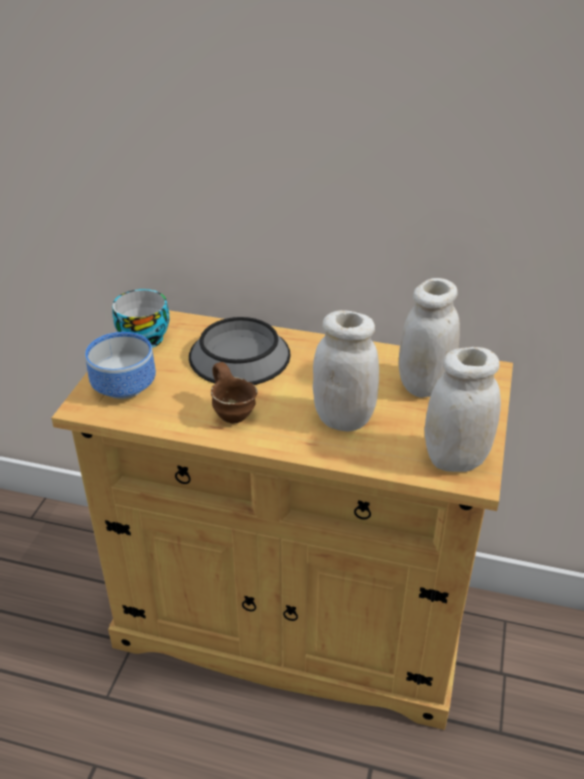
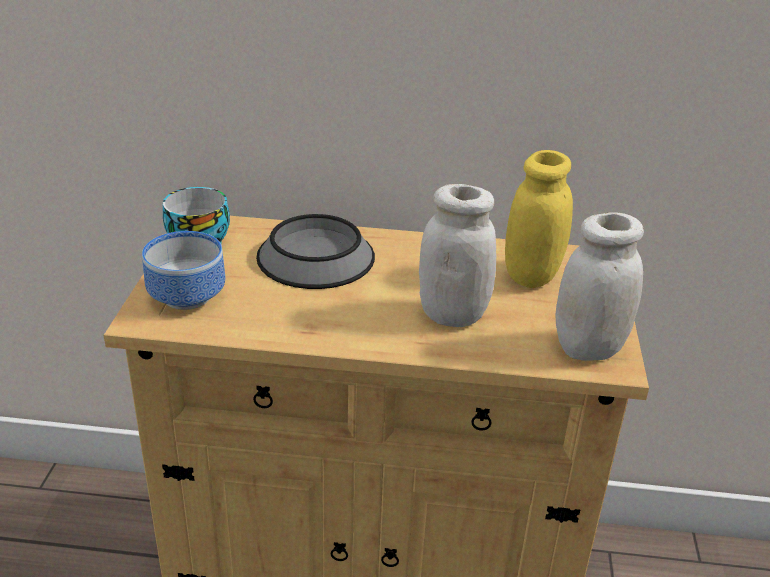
camera: 10 degrees left, 5 degrees down
brown mug [211,362,258,424] -> none
white jar [399,278,460,398] -> yellow jar [505,150,573,288]

